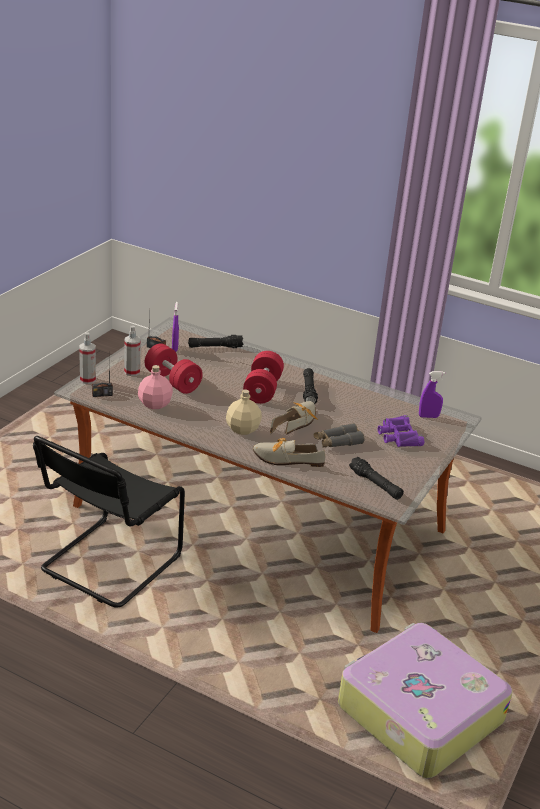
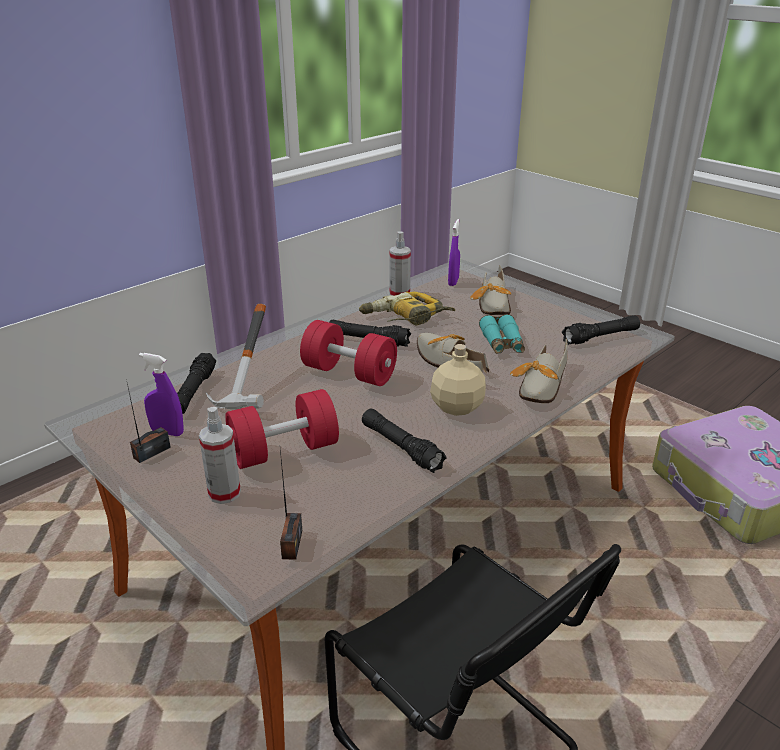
camera: 70 degrees left, 0 degrees up
spray bottle [79,332,96,384] -> spray bottle moved to [390,231,411,296]
pink bottle [138,365,173,409] -> none
grey binoculars [314,423,364,448] -> turquoise binoculars [479,314,525,354]
purple binoculars [378,415,424,447] -> shoe [470,265,511,315]
none -> hammer [205,304,266,409]
none -> power drill [359,292,455,326]
none -> black flashlight [362,409,447,473]

